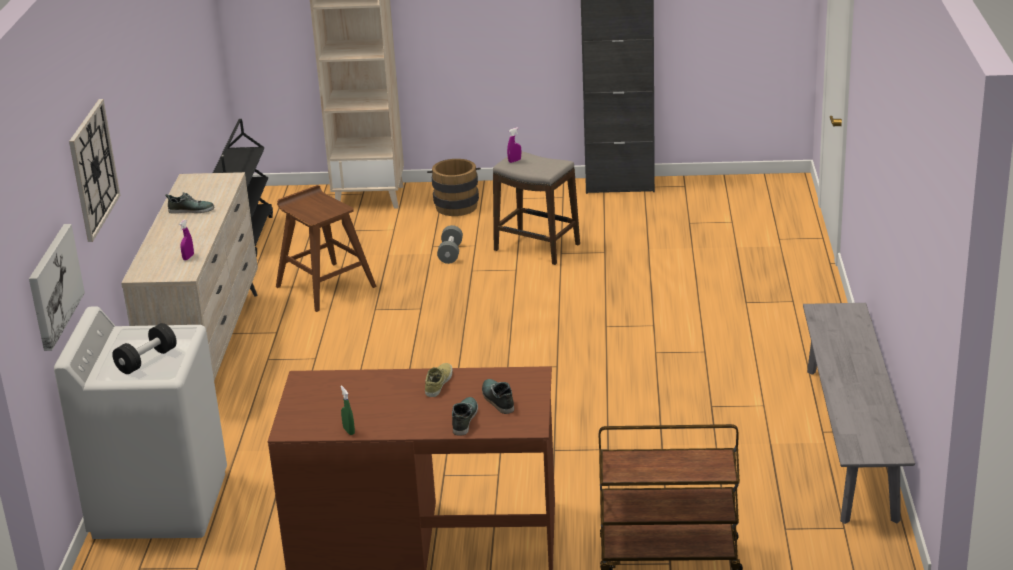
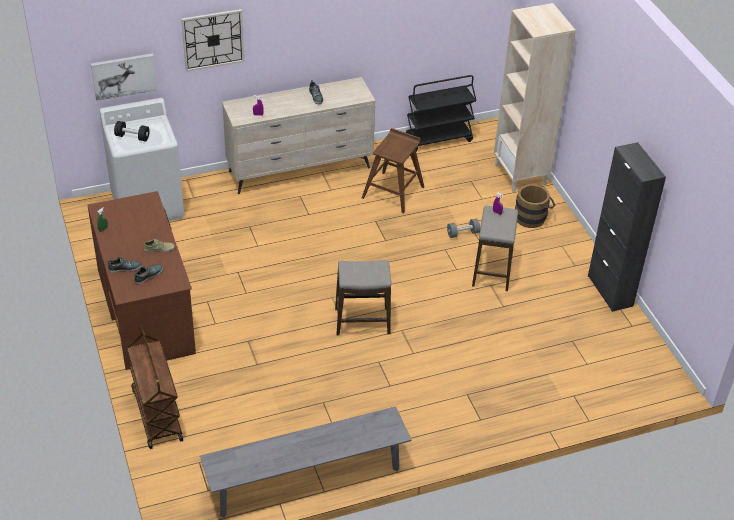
camera: 65 degrees right, 15 degrees up
none -> stool [335,260,391,335]

